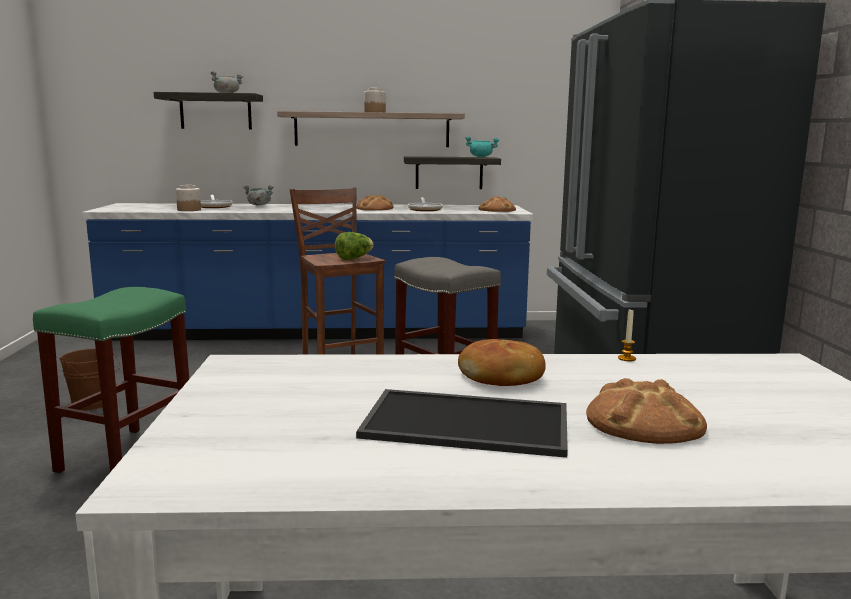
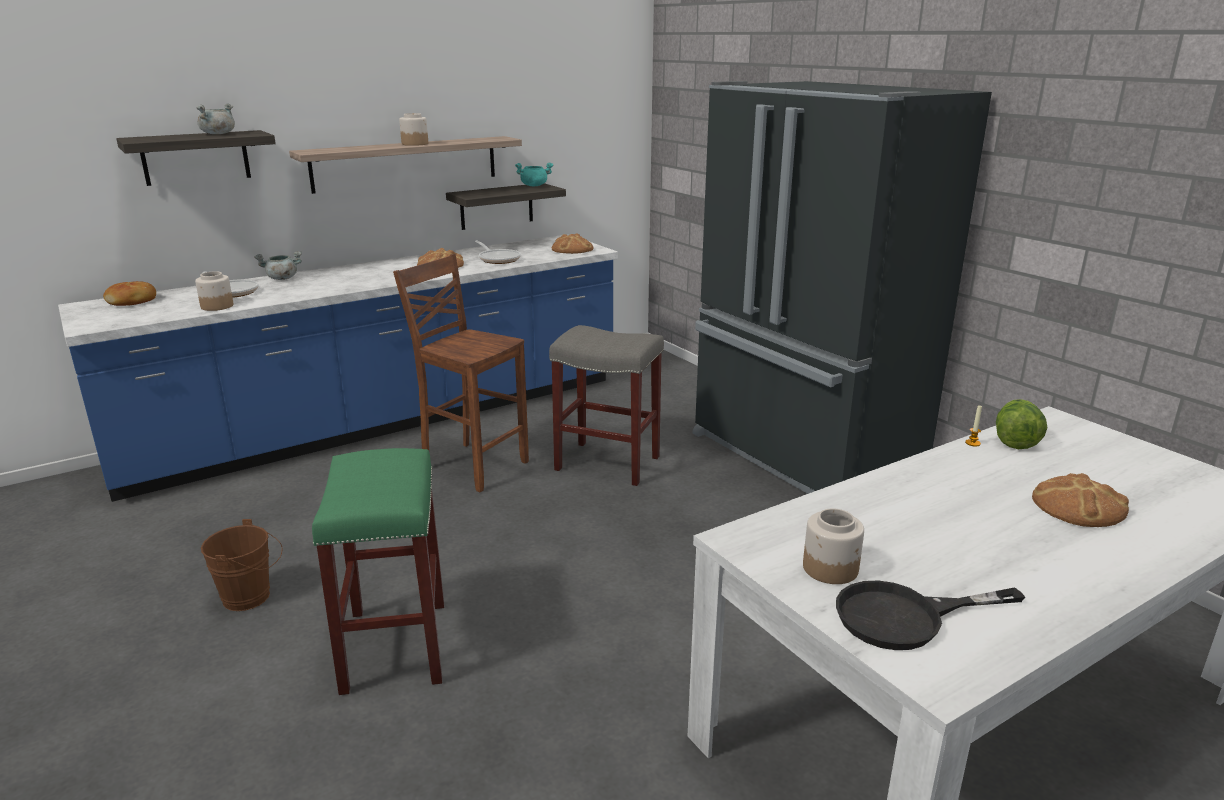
camera: 30 degrees left, 10 degrees up
lettuce [335,232,374,260] -> lettuce moved to [996,399,1047,449]
tray [356,389,568,458] -> none
bread [458,339,546,386] -> bread moved to [103,281,156,306]
none -> jar [803,508,864,584]
none -> black frying pan [836,581,1025,650]

